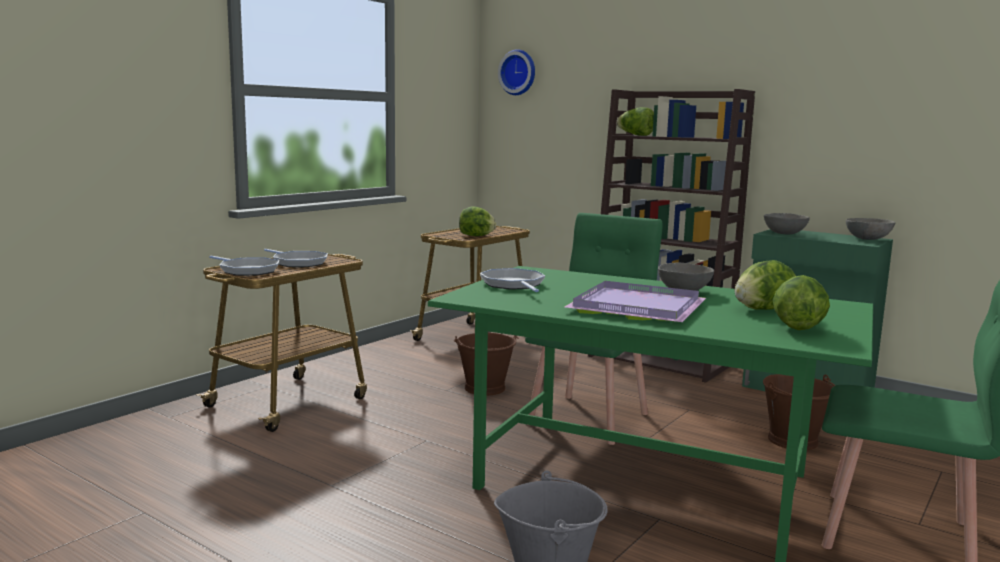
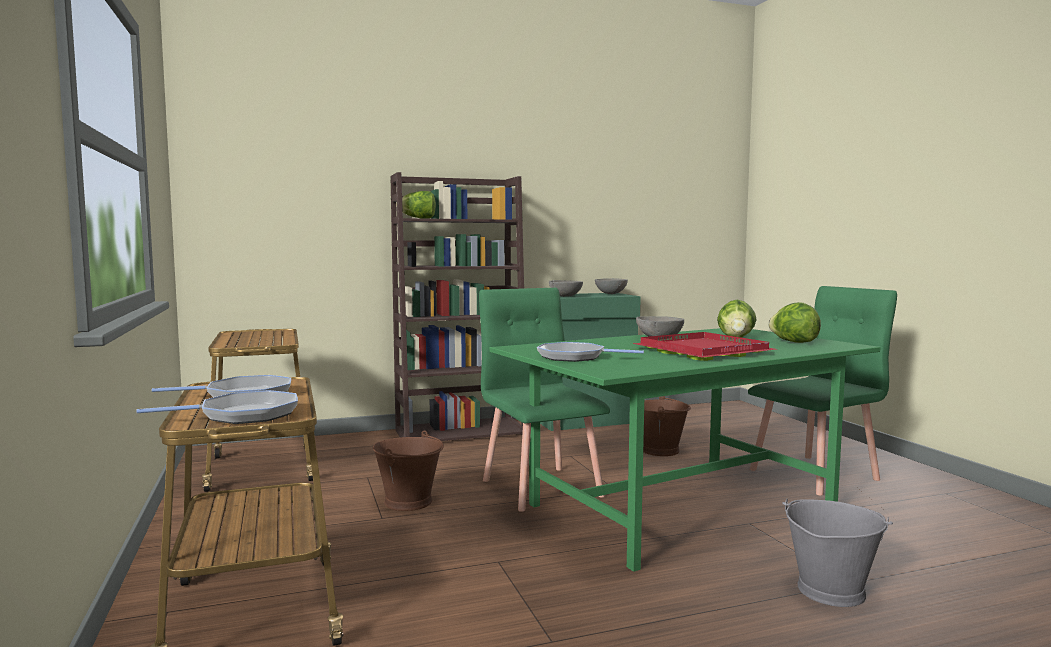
camera: 55 degrees left, 5 degrees down
lettuce [459,206,496,236] -> none
wall clock [498,49,535,95] -> none
purple tray [564,281,706,322] -> red tray [632,332,777,361]

